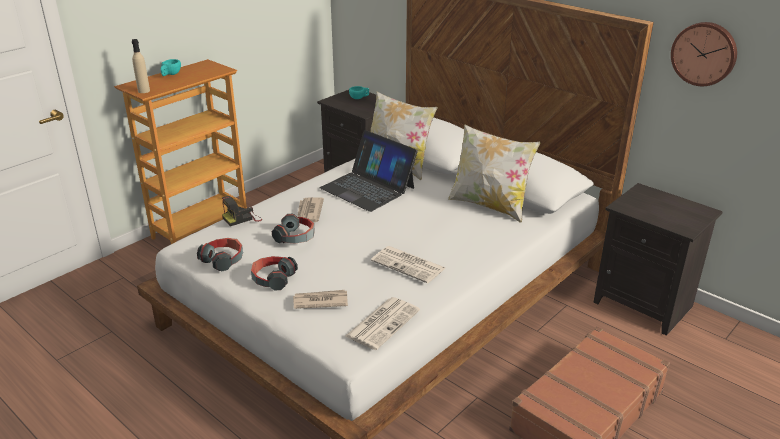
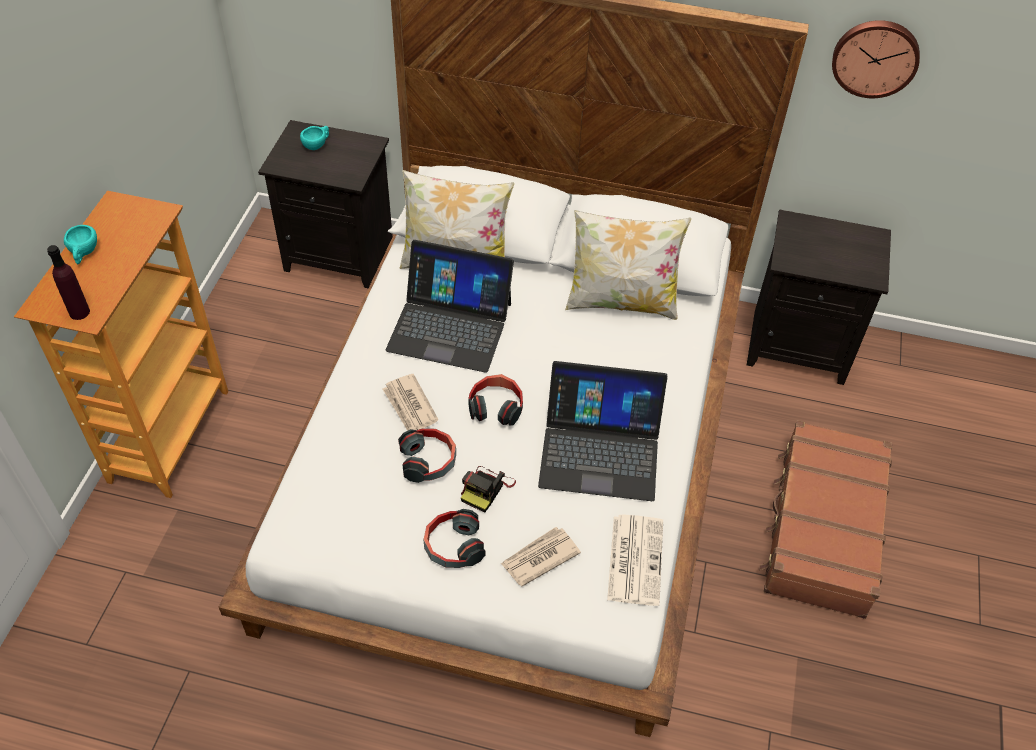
camera: 30 degrees left, 20 degrees up
beige bottle [132,39,150,93] -> purple bottle [47,245,90,320]
headphones [197,238,243,272] -> headphones moved to [468,374,523,426]
camera [222,196,262,226] -> camera moved to [461,466,516,513]
newspaper [371,246,445,283] -> laptop [538,361,667,501]

